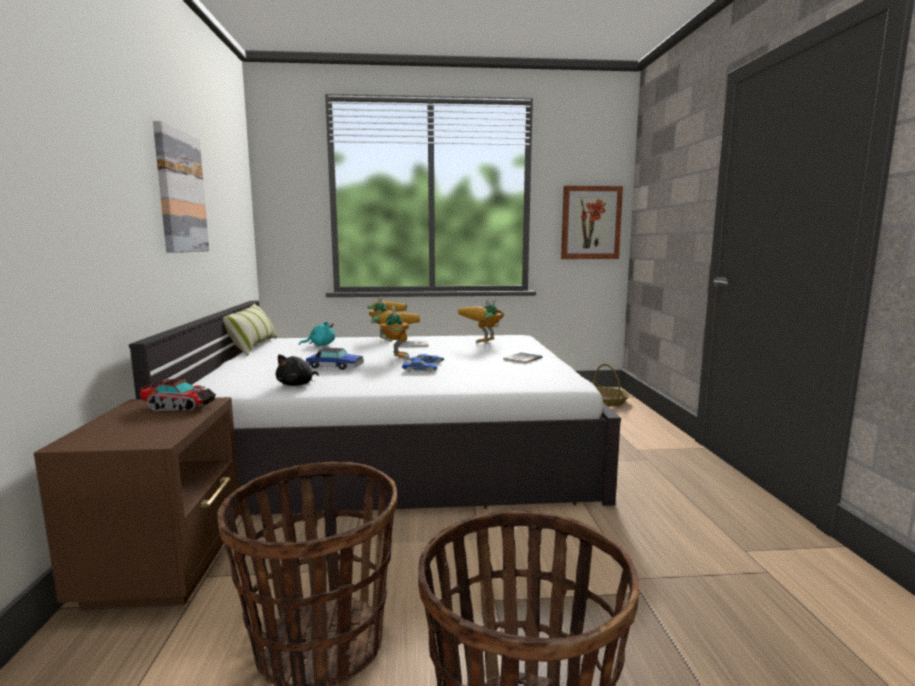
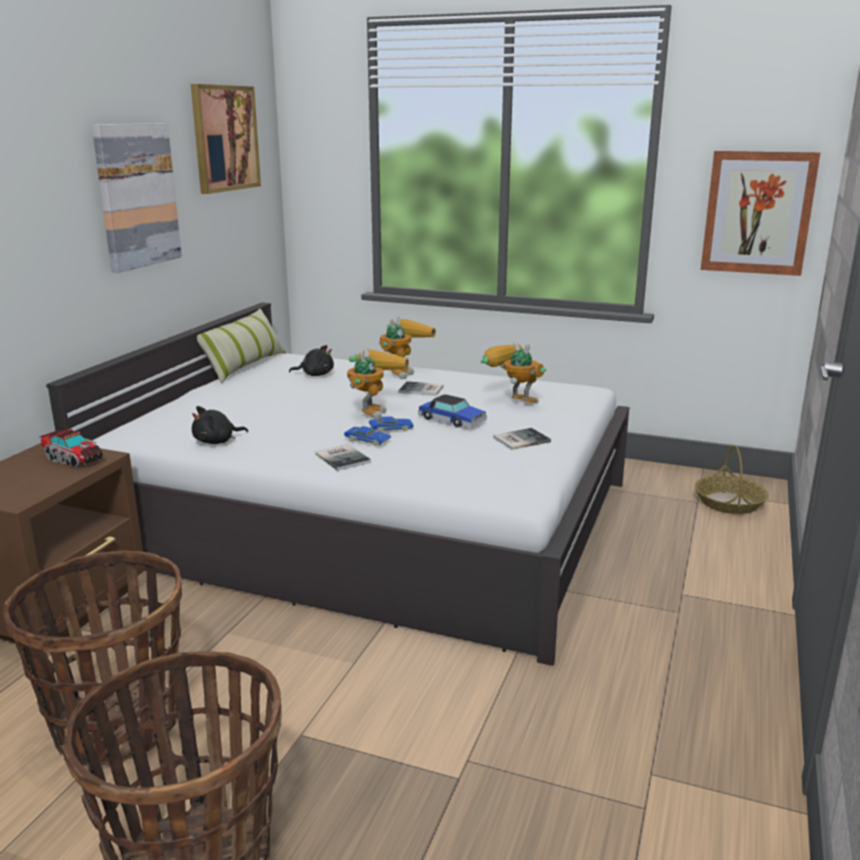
camera: 25 degrees right, 10 degrees up
turquoise plush toy [299,322,335,346] -> black plush toy [289,345,334,376]
toy car [306,348,364,370] -> toy car moved to [418,394,487,428]
toy robot [458,298,504,344] -> toy robot turned 60 degrees clockwise [481,341,546,404]
none -> picture [191,84,261,194]
none -> book [315,444,371,471]

